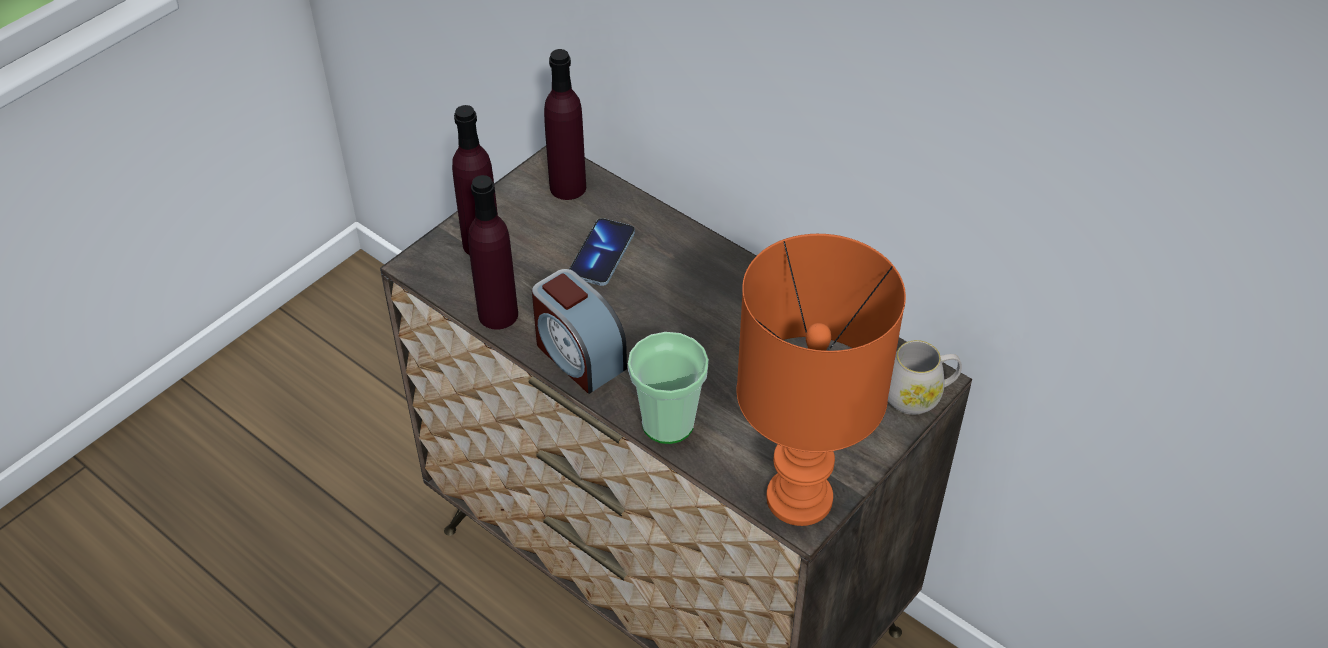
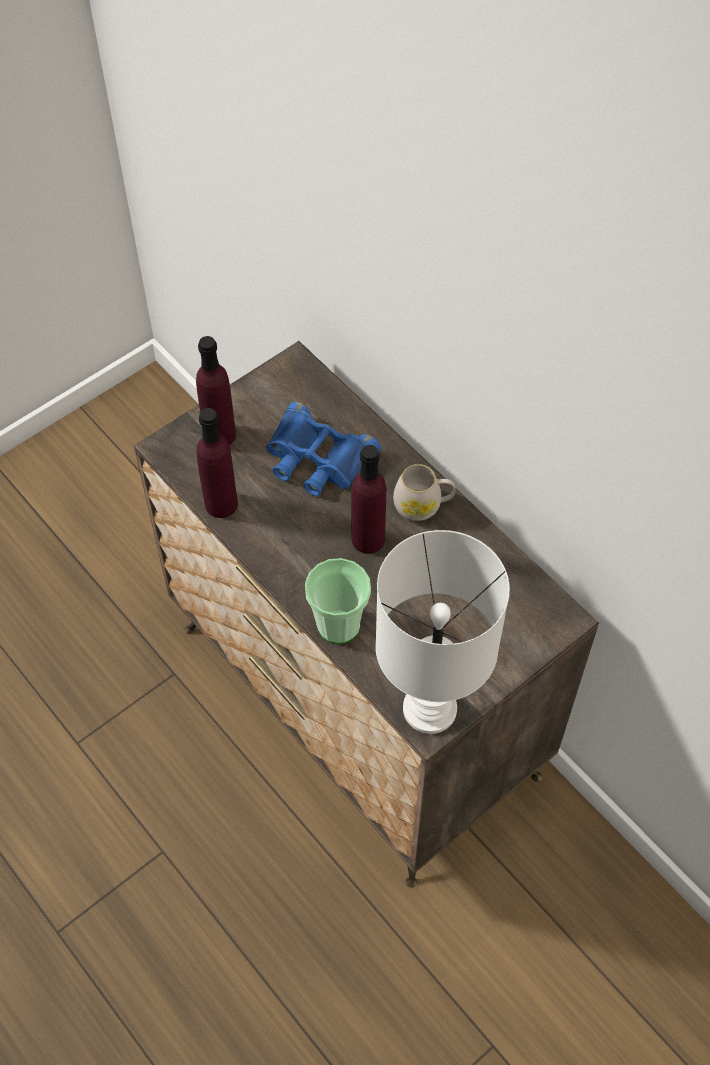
camera: 10 degrees right, 10 degrees up
alarm clock [532,269,627,394] -> none
purple bottle [544,49,586,200] -> purple bottle moved to [351,445,386,554]
phone [569,218,635,286] -> blue binoculars [266,402,381,496]
orange table lamp [737,234,906,526] -> white table lamp [375,530,510,734]
white mug [888,340,962,415] -> white mug moved to [393,464,455,521]

